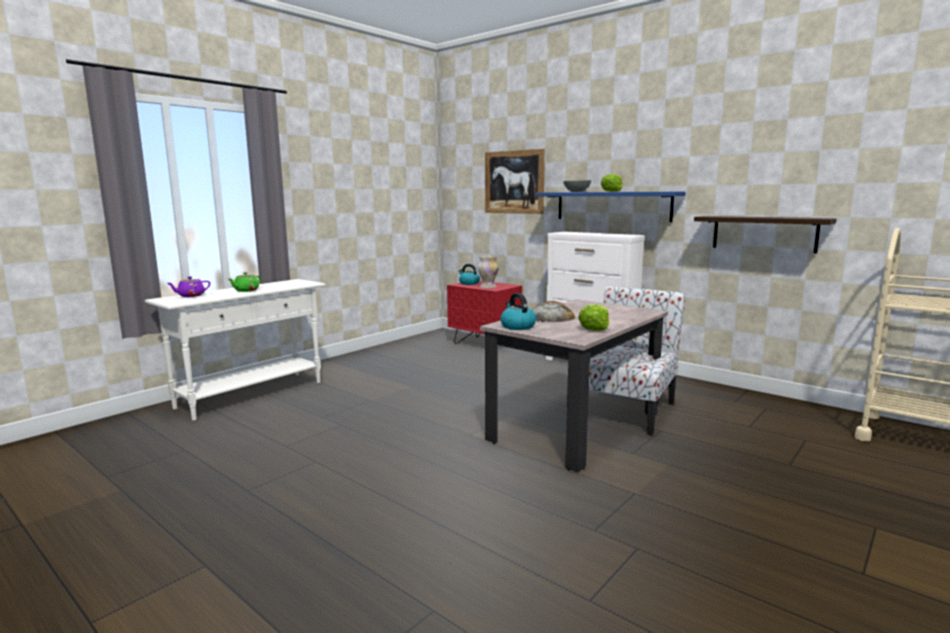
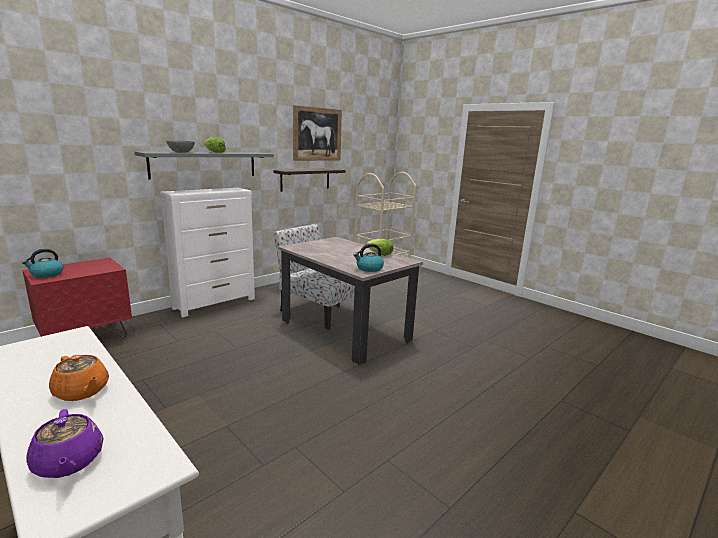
camera: 85 degrees left, 5 degrees up
green teapot [229,272,261,292] -> orange teapot [49,355,109,401]
vase [478,256,499,288] -> none
picture [485,149,545,214] -> picture moved to [293,105,342,161]
bread [532,301,575,322] -> none
blue shelf [536,192,686,222] -> grey shelf [135,151,274,179]

